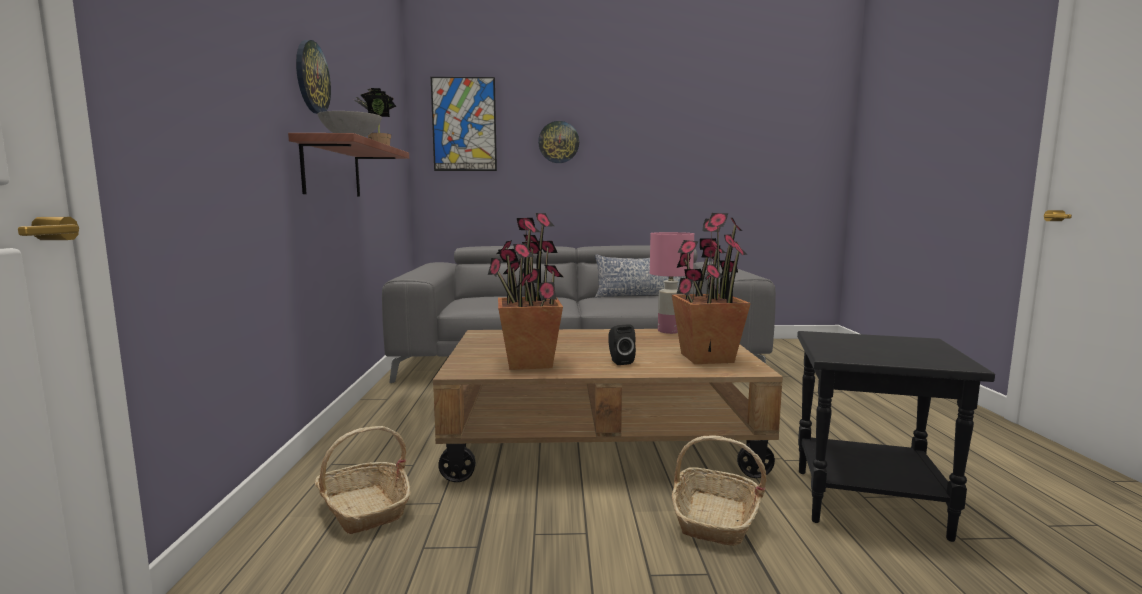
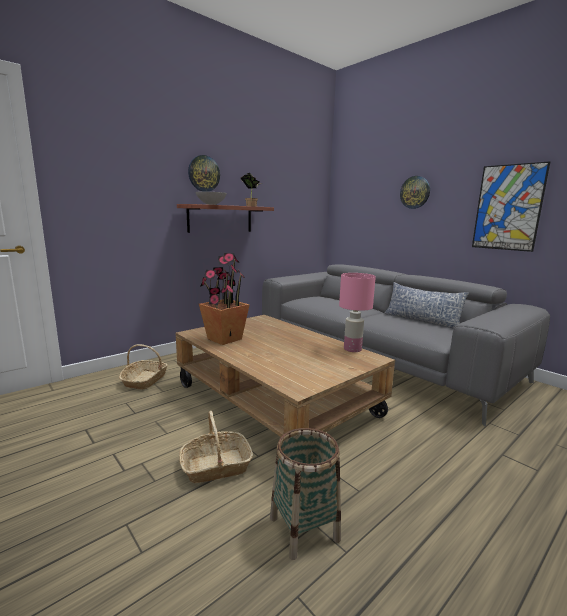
camera: 50 degrees right, 5 degrees up
picture [431,77,497,171] -> picture moved to [472,161,550,252]
black speaker [608,324,636,365] -> none
potted plant [672,213,751,364] -> none
black side table [797,331,995,542] -> basket [270,428,341,560]

